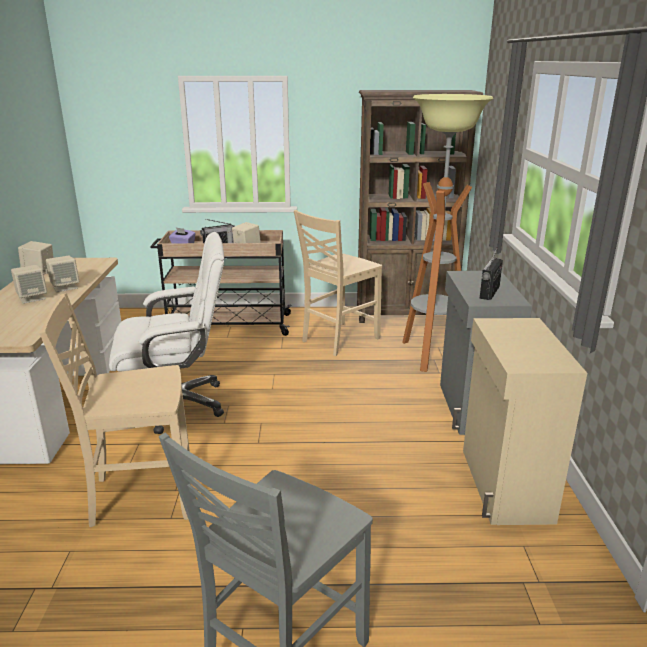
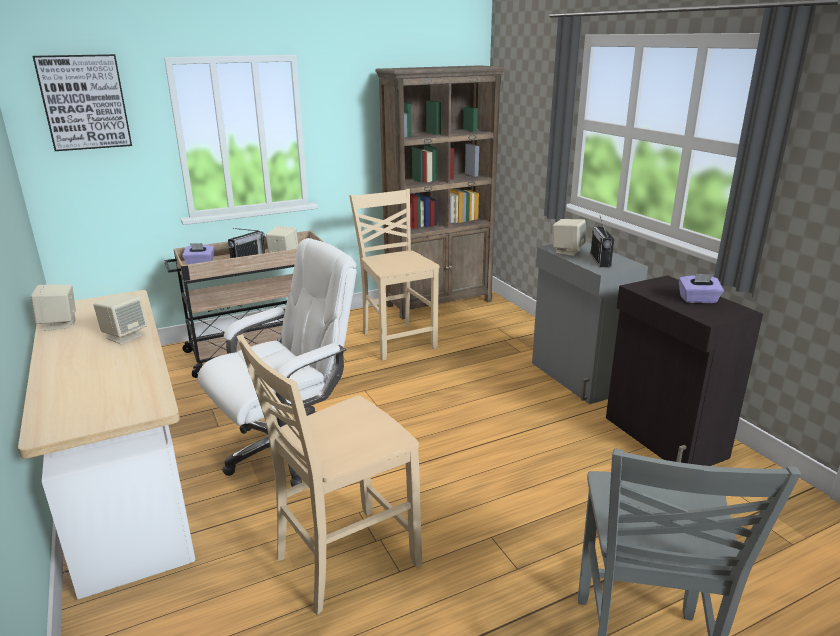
camera: 25 degrees left, 0 degrees up
beige speaker [11,265,47,304] -> beige speaker moved to [553,219,586,256]
beige chair [294,210,382,356] -> beige chair turned 135 degrees clockwise [349,189,440,361]
floor lamp [402,94,493,372] -> none
beige cabinet [463,318,587,525] -> black cabinet [606,275,763,466]
none -> picture [32,54,132,151]
none -> purple tissue box [679,274,724,303]

